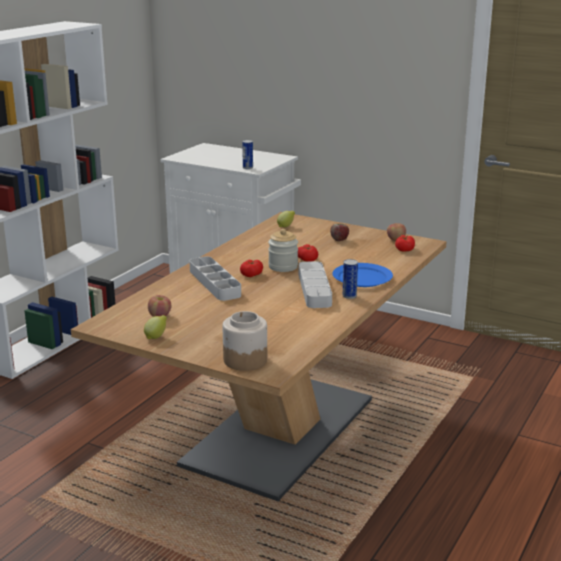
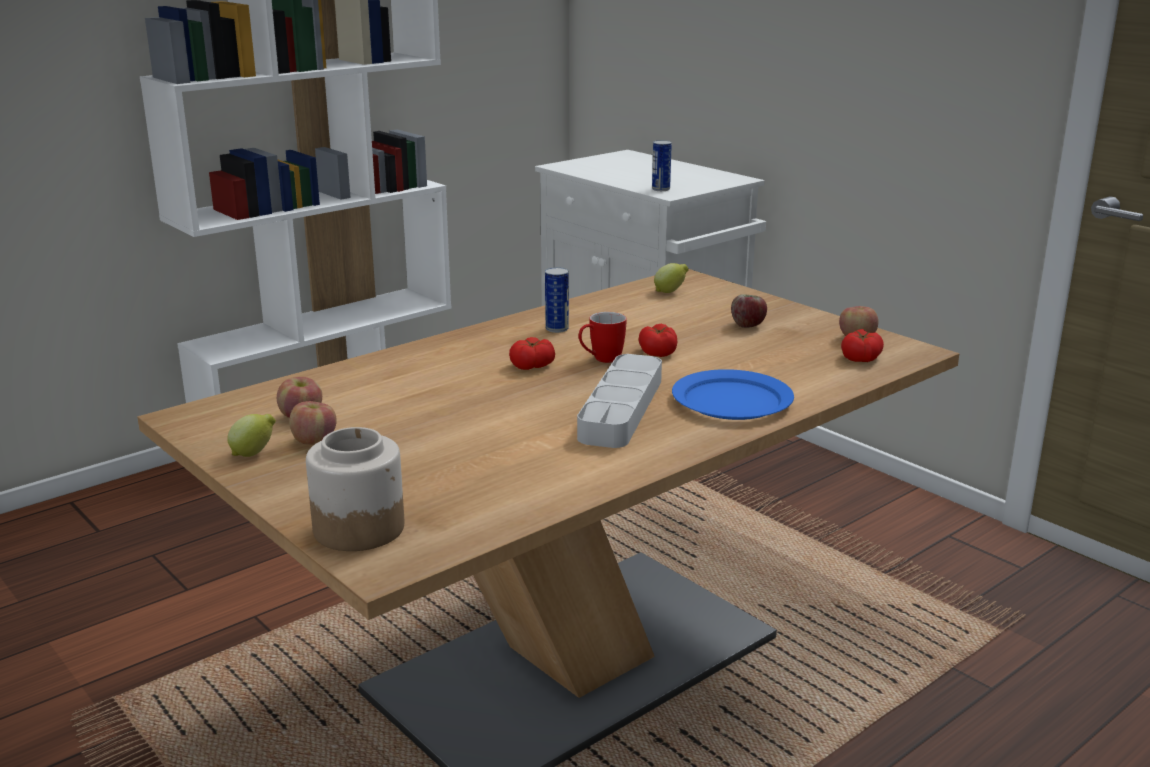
camera: 20 degrees right, 0 degrees up
grey tray [189,256,241,301] -> none
jar [268,229,298,272] -> mug [579,312,627,363]
can [343,259,358,299] -> can moved to [545,267,569,333]
none -> apple [289,401,337,445]

